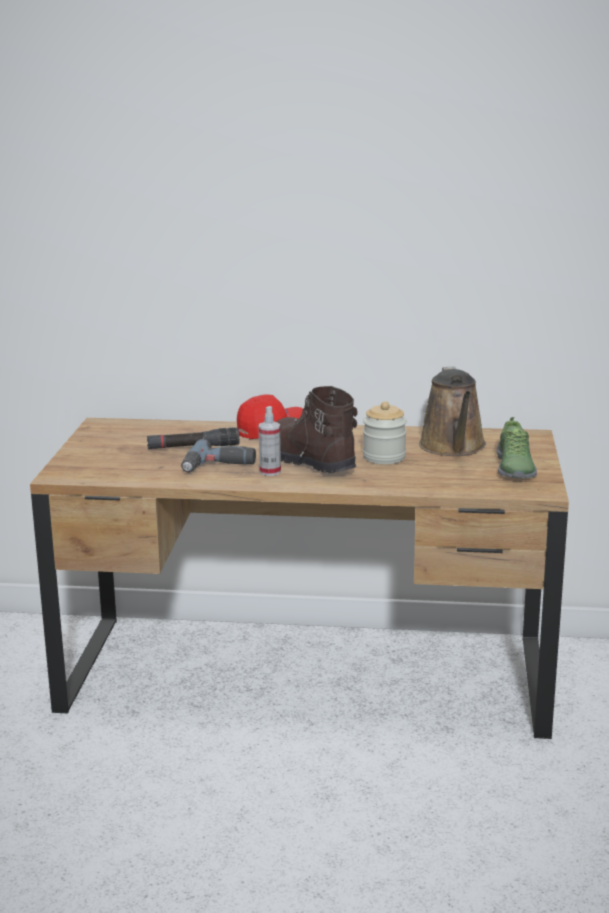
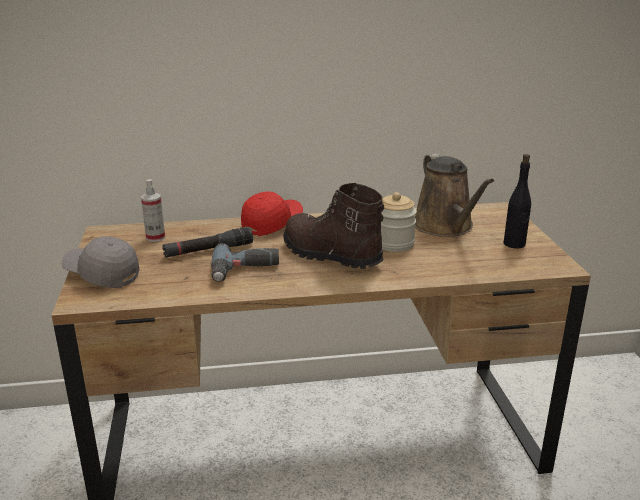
camera: 15 degrees left, 5 degrees up
spray bottle [259,406,281,476] -> spray bottle moved to [141,179,165,242]
shoe [496,417,537,479] -> black bottle [504,154,531,248]
none -> grey cap [62,236,139,288]

